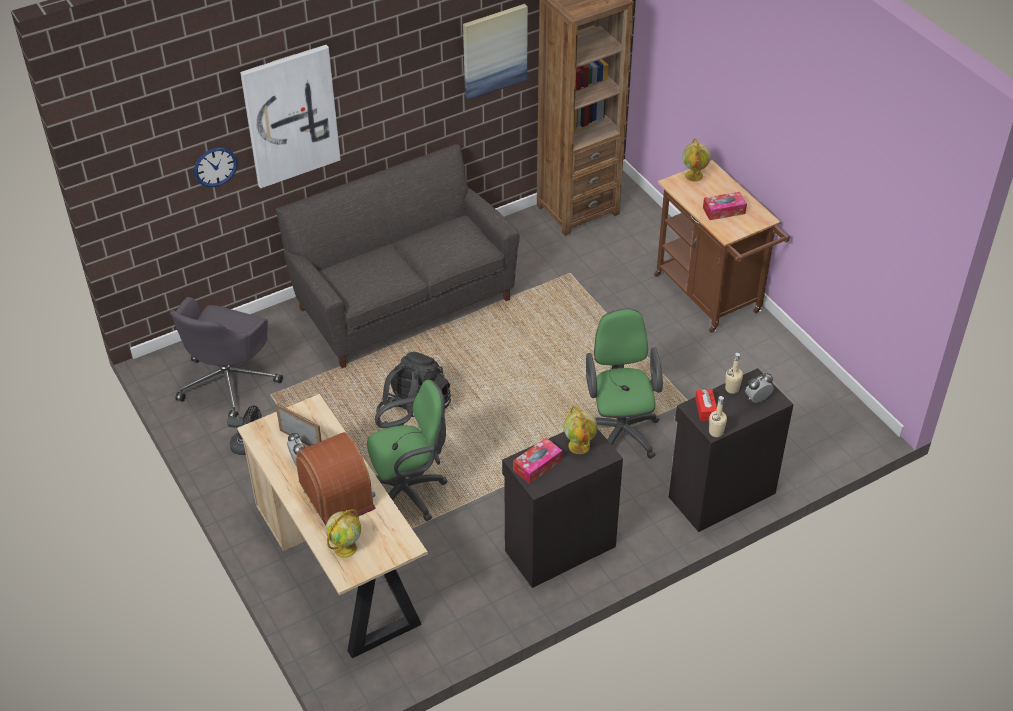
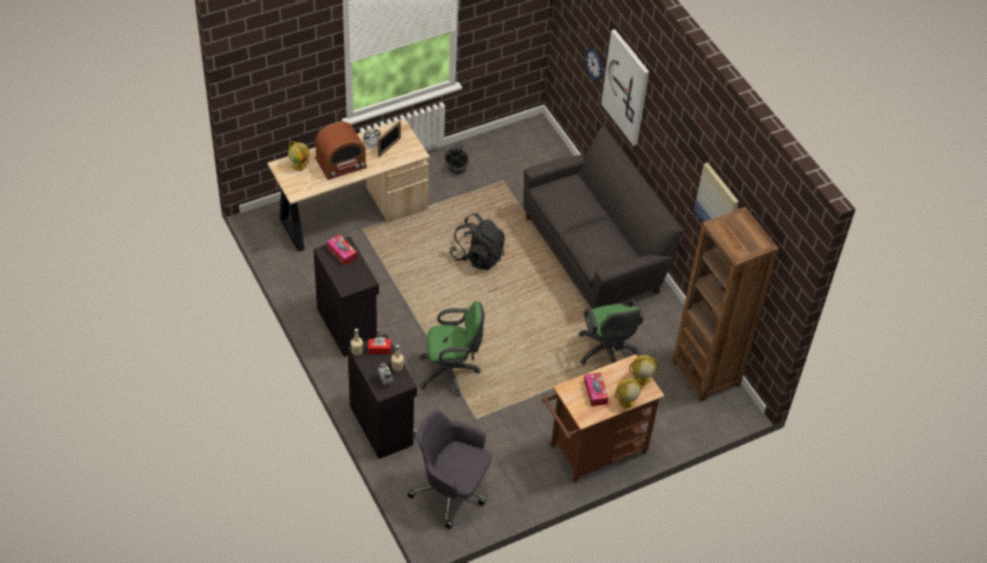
camera: 90 degrees right, 5 degrees up
grey office chair [170,297,283,417] -> grey office chair moved to [407,410,492,529]
green office chair [367,380,448,521] -> green office chair moved to [578,300,644,365]
globe [564,406,597,454] -> globe moved to [615,378,643,408]

